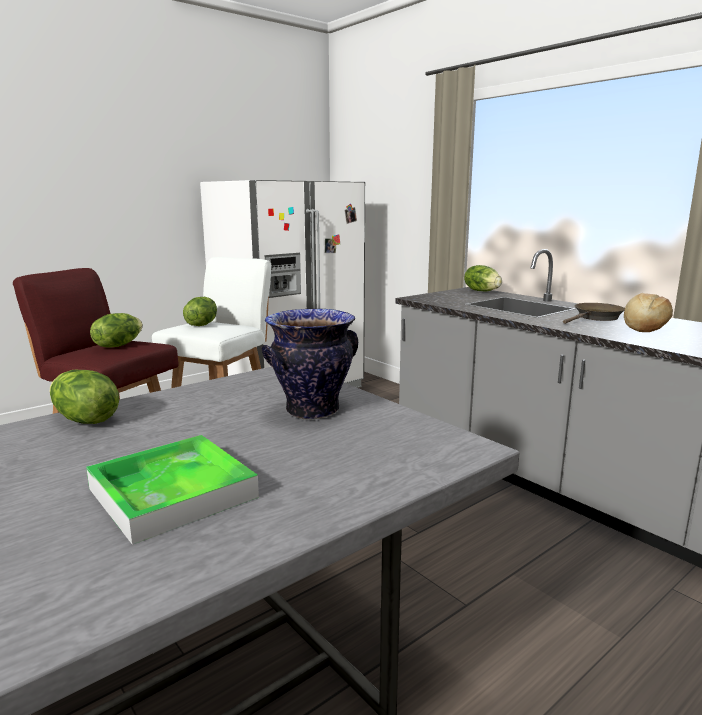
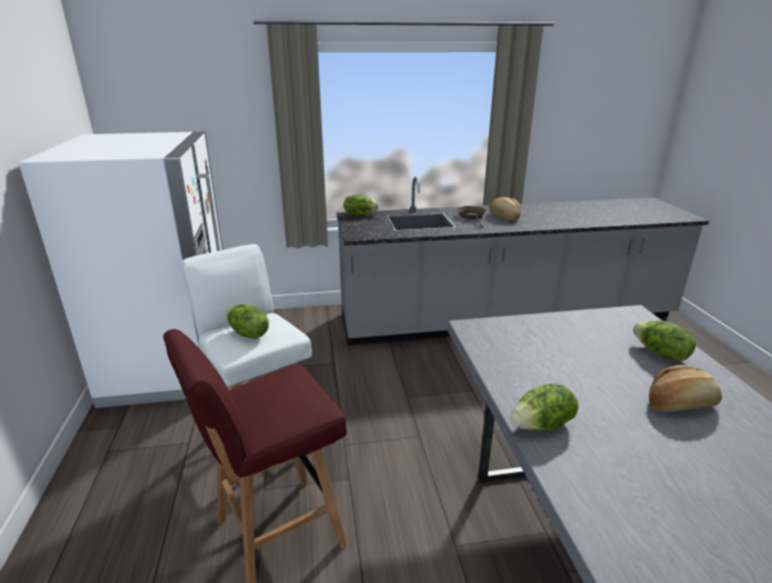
camera: 60 degrees left, 10 degrees up
tray [86,435,259,545] -> bread [649,365,722,412]
lettuce [90,313,143,348] -> lettuce moved to [633,320,696,361]
vase [262,309,358,419] -> none

